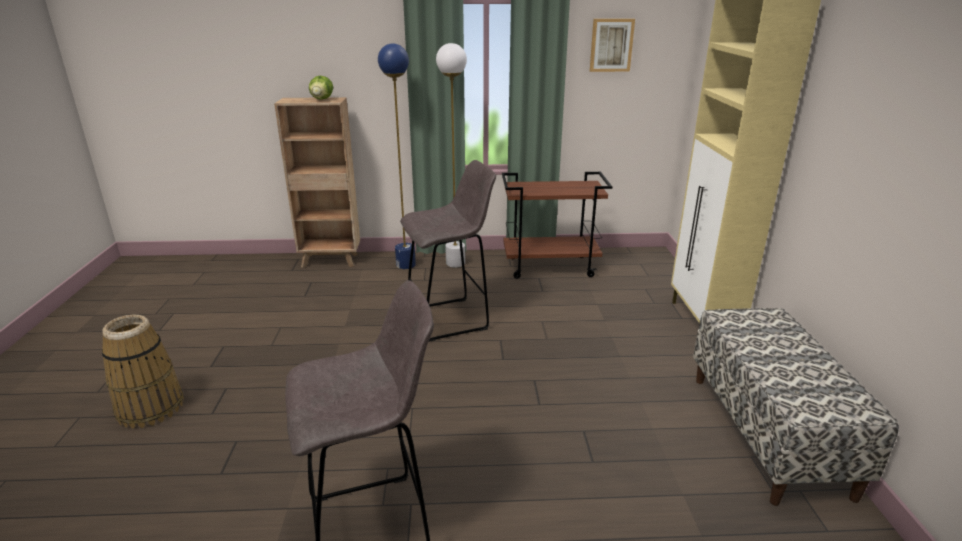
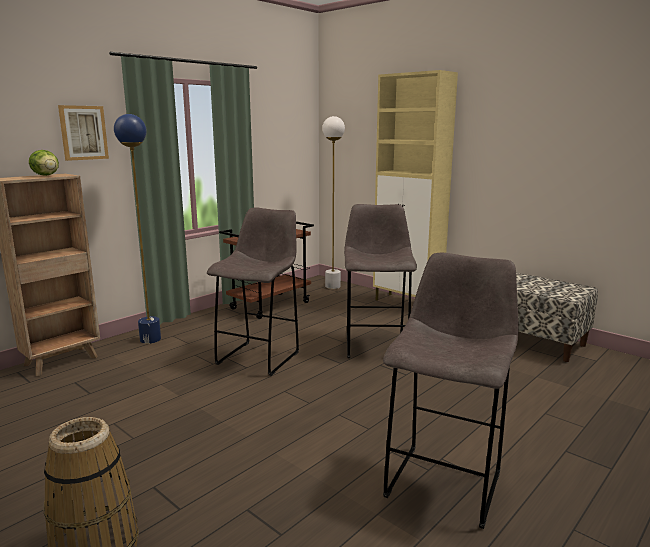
camera: 45 degrees left, 10 degrees down
white floor lamp [436,43,467,268] -> white floor lamp moved to [322,116,345,289]
picture [590,19,635,72] -> picture moved to [58,105,109,161]
none -> grey stool [344,204,417,358]

